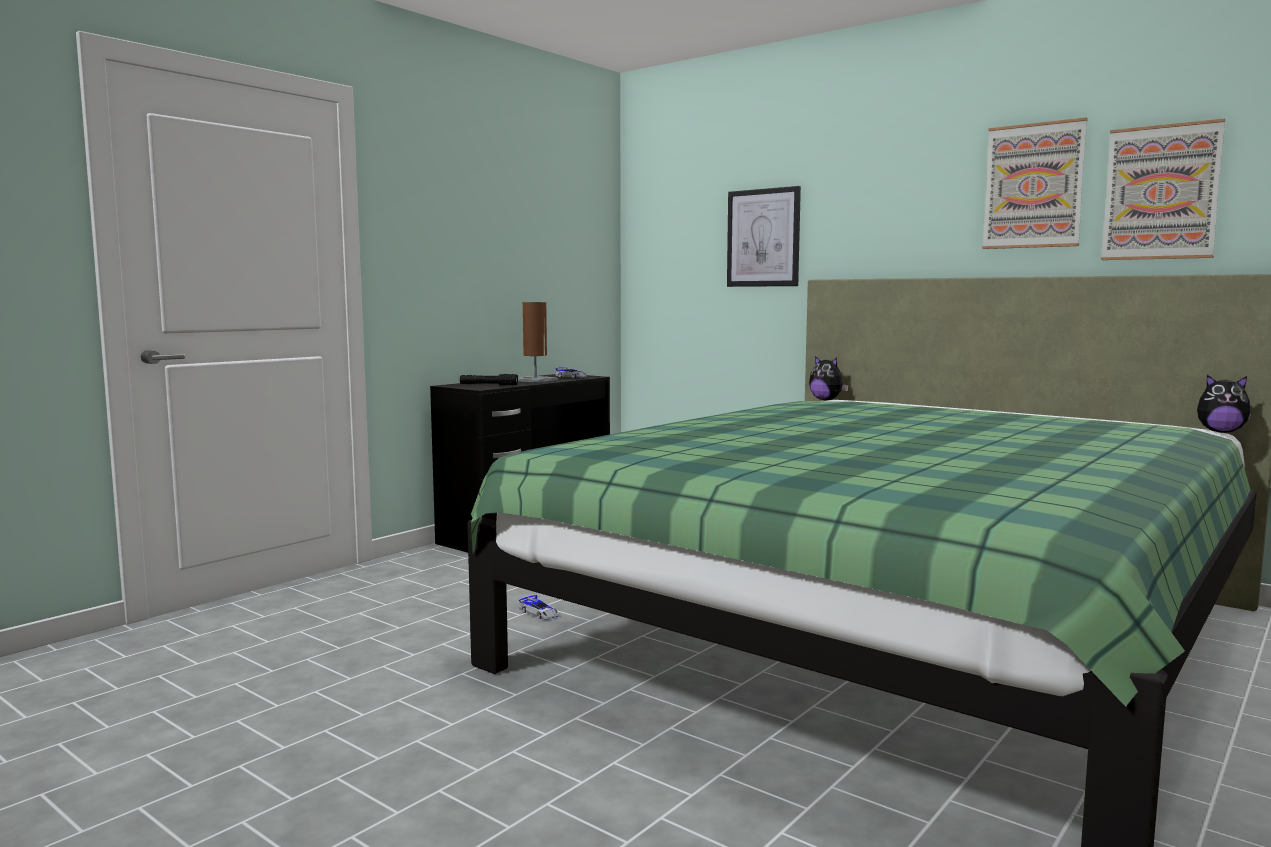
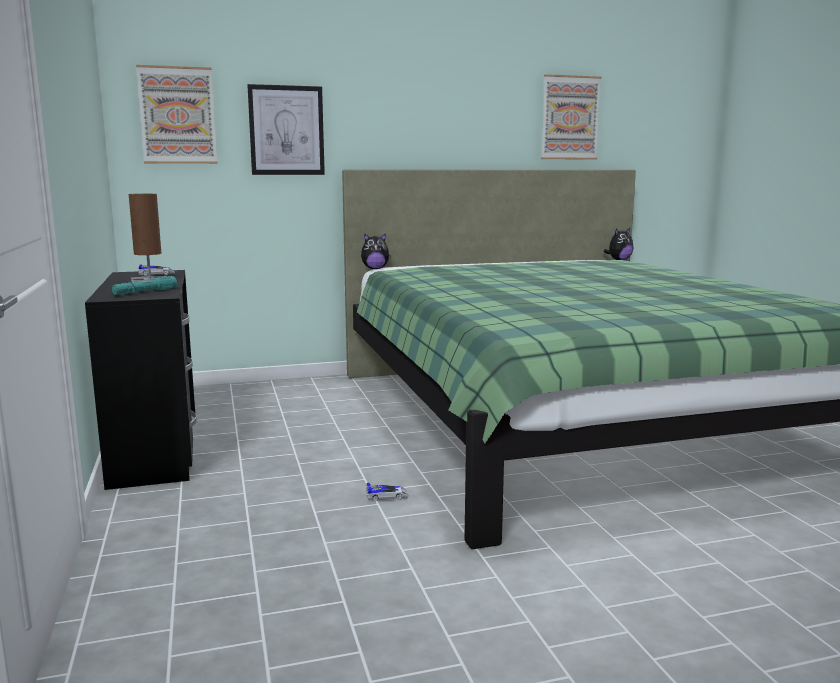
camera: 55 degrees left, 5 degrees up
black flashlight [460,374,518,385] -> turquoise flashlight [112,276,177,295]
picture [982,117,1088,249] -> picture moved to [136,65,217,164]

